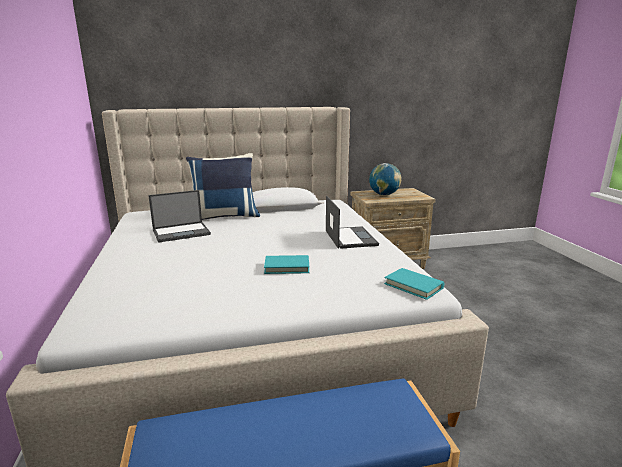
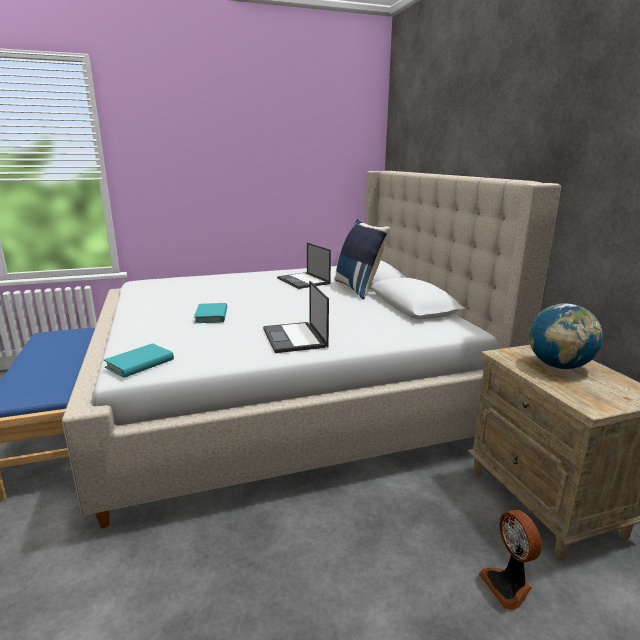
camera: 85 degrees right, 0 degrees up
laptop [326,196,379,249] -> laptop turned 90 degrees clockwise [263,281,329,353]
none -> fan [479,510,542,610]

